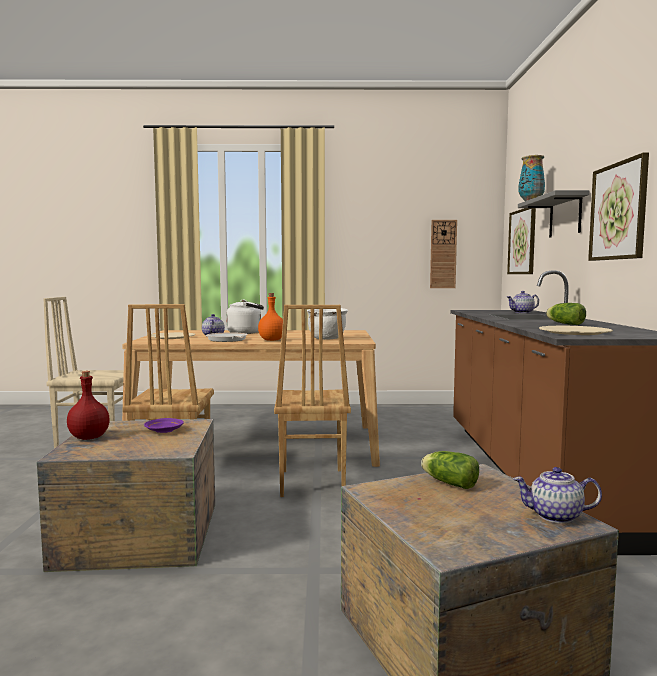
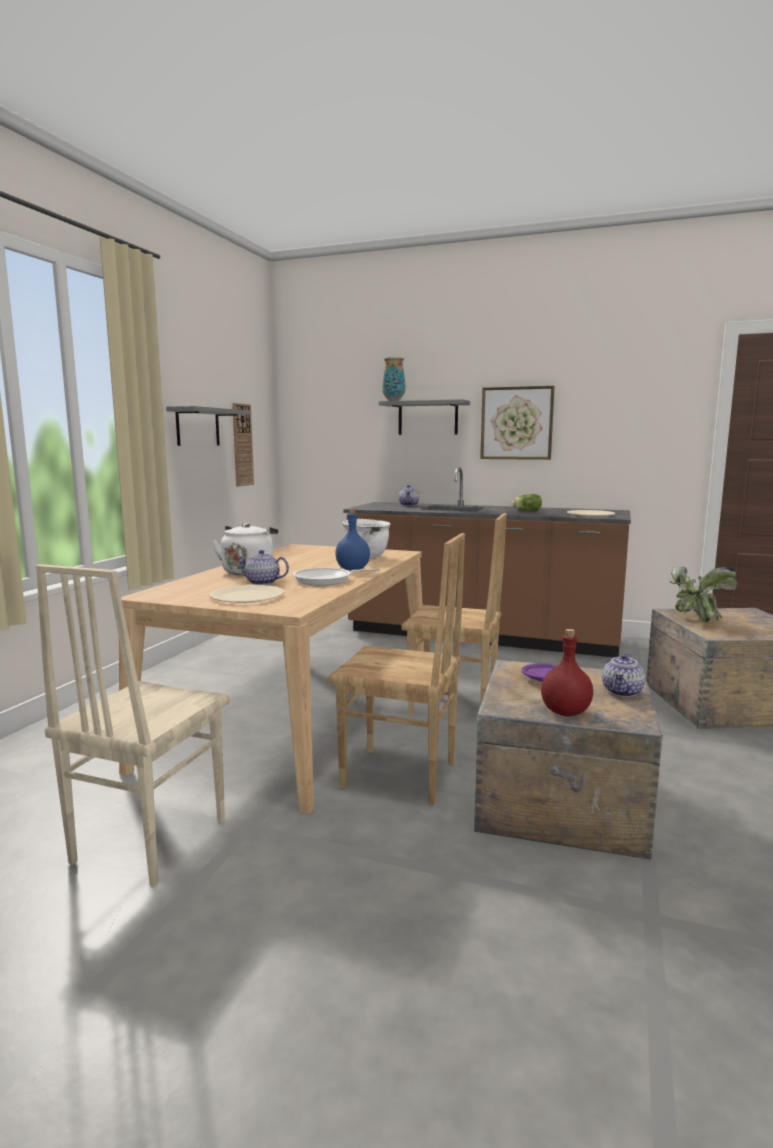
camera: 70 degrees left, 5 degrees up
orange bottle [258,293,283,341] -> blue bottle [335,509,370,570]
lettuce [421,451,479,489] -> potted plant [669,566,737,622]
picture [507,208,536,274] -> none
teapot [513,467,602,524] -> teapot moved to [602,654,645,697]
none -> grey shelf [166,406,250,446]

